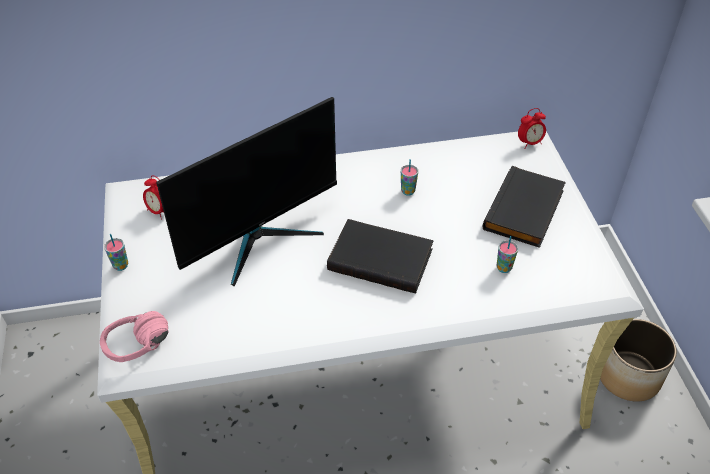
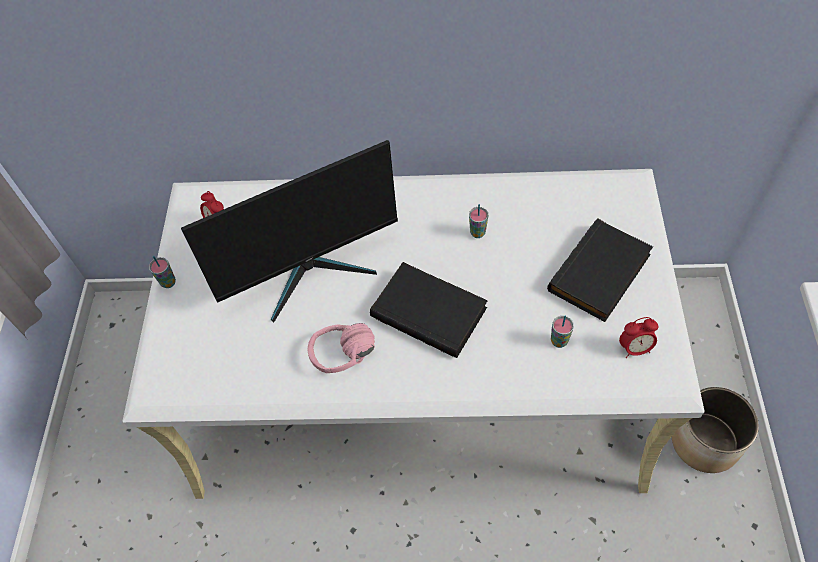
camera: 15 degrees right, 10 degrees up
pink headphones [100,311,168,362] -> pink headphones moved to [308,323,375,373]
alarm clock [518,108,546,149] -> alarm clock moved to [619,317,658,358]

